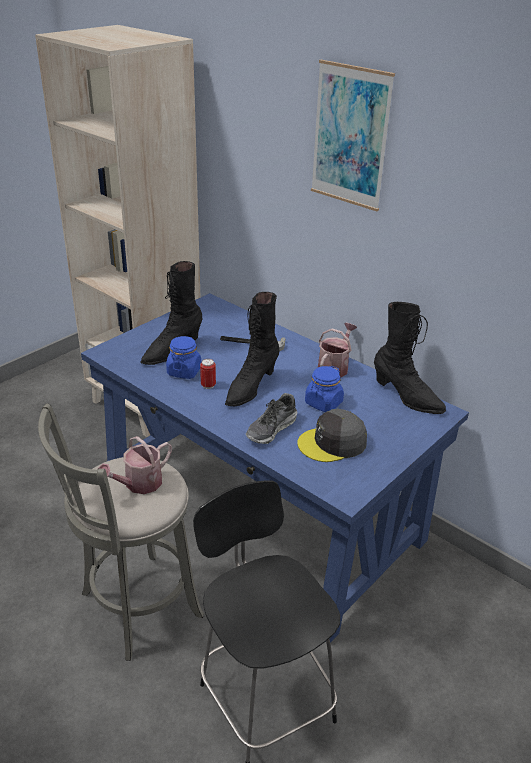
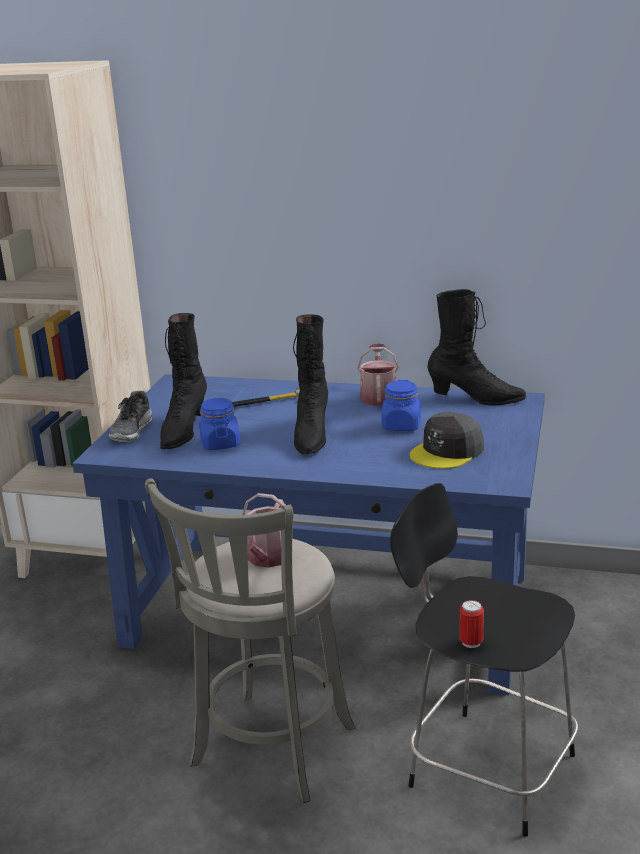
camera: 25 degrees left, 10 degrees down
can [200,359,216,389] -> can moved to [459,600,484,648]
shoe [246,393,297,444] -> shoe moved to [109,391,152,442]
picture [311,60,395,211] -> none

